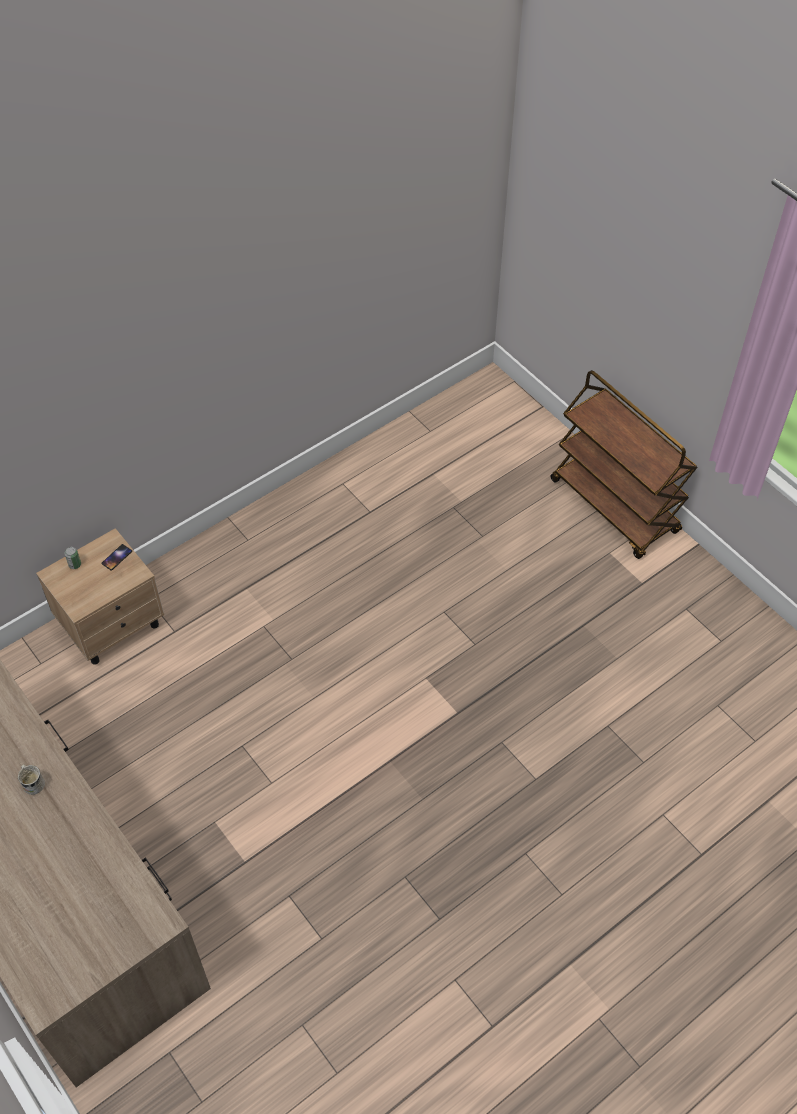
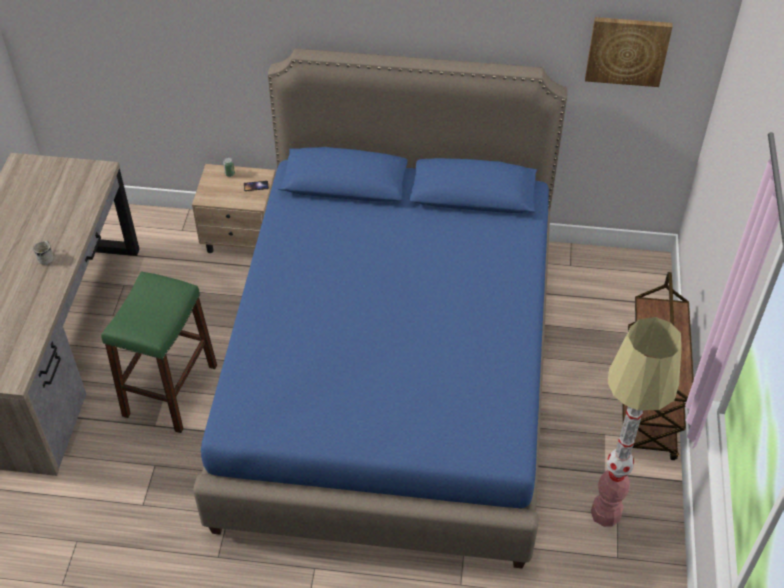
camera: 45 degrees right, 5 degrees down
none -> green stool [101,271,217,433]
none -> blue bed [193,48,568,568]
none -> picture [585,17,673,87]
none -> floor lamp [591,317,682,527]

